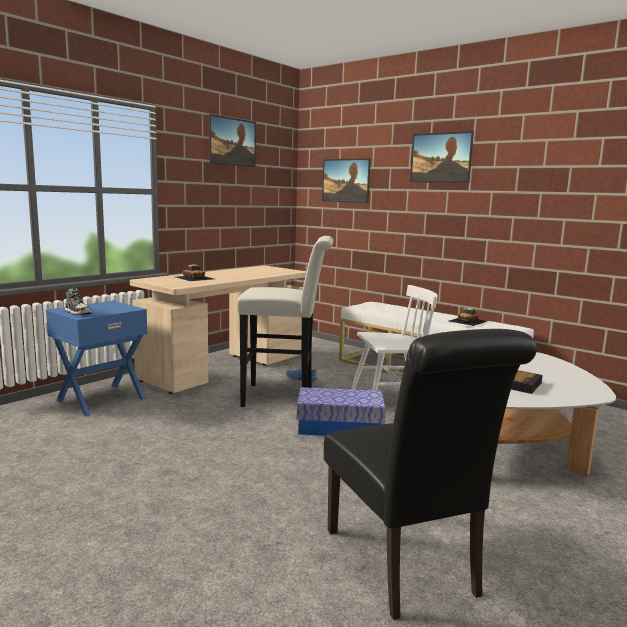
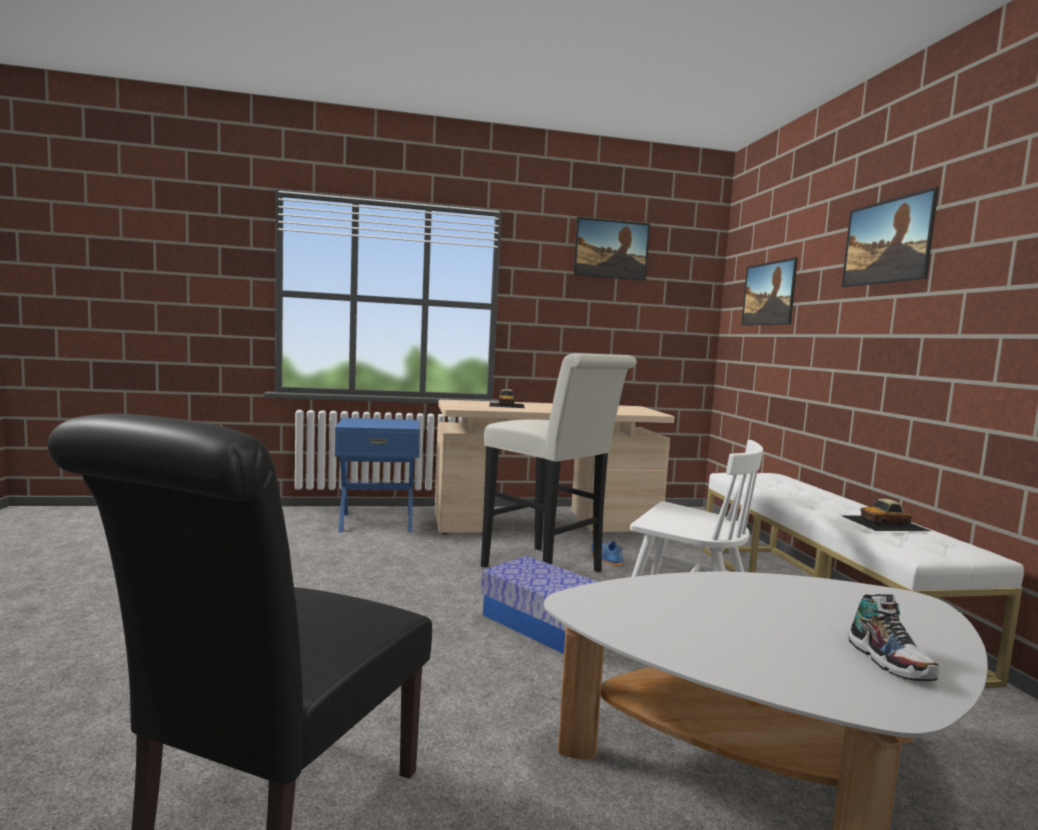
camera: 40 degrees right, 5 degrees down
shoe [65,288,92,315] -> shoe moved to [848,594,939,681]
alarm clock [511,370,543,394] -> none

